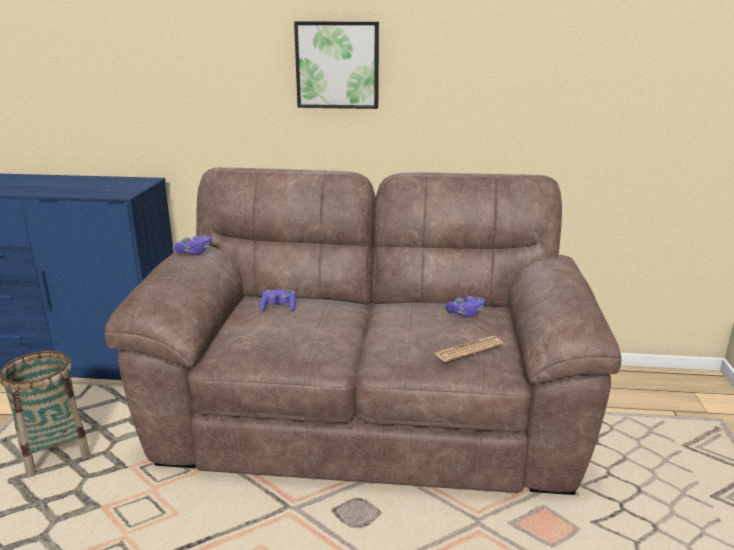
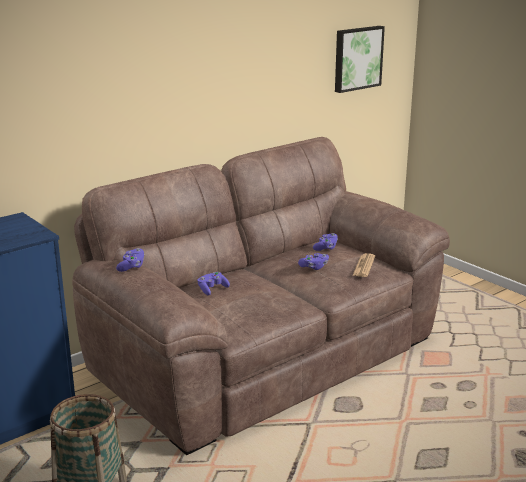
camera: 45 degrees left, 0 degrees up
picture [294,21,379,109] -> picture moved to [335,26,385,93]
none -> purple game controller [298,253,329,270]

